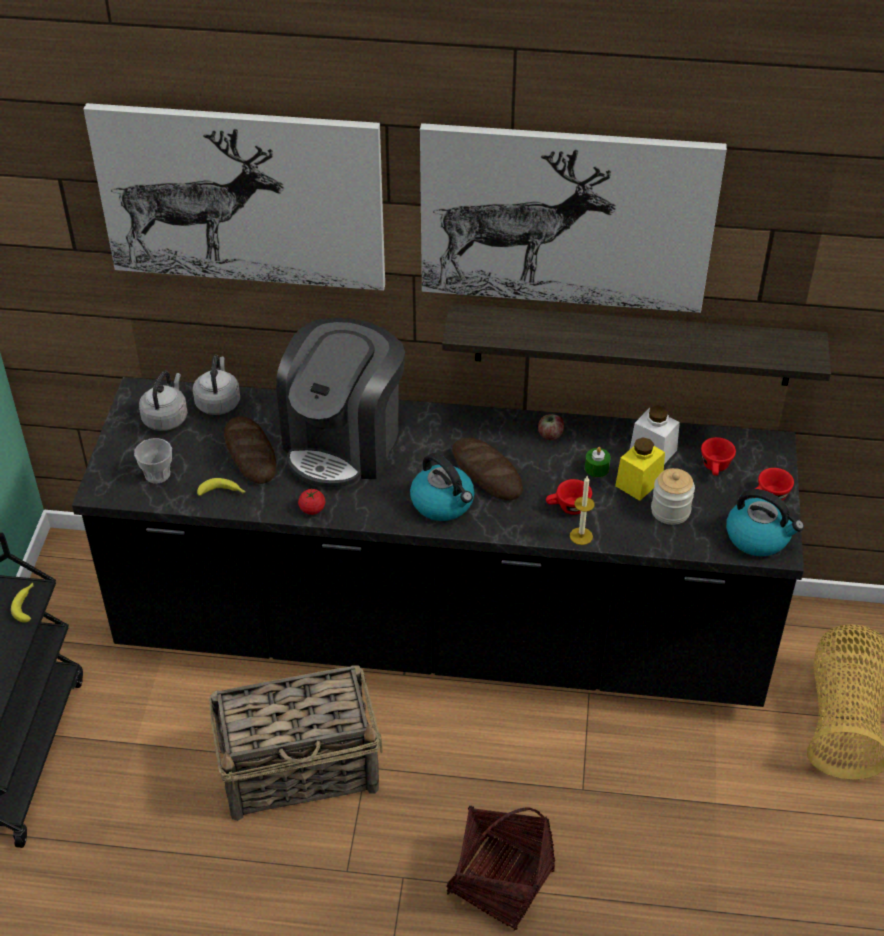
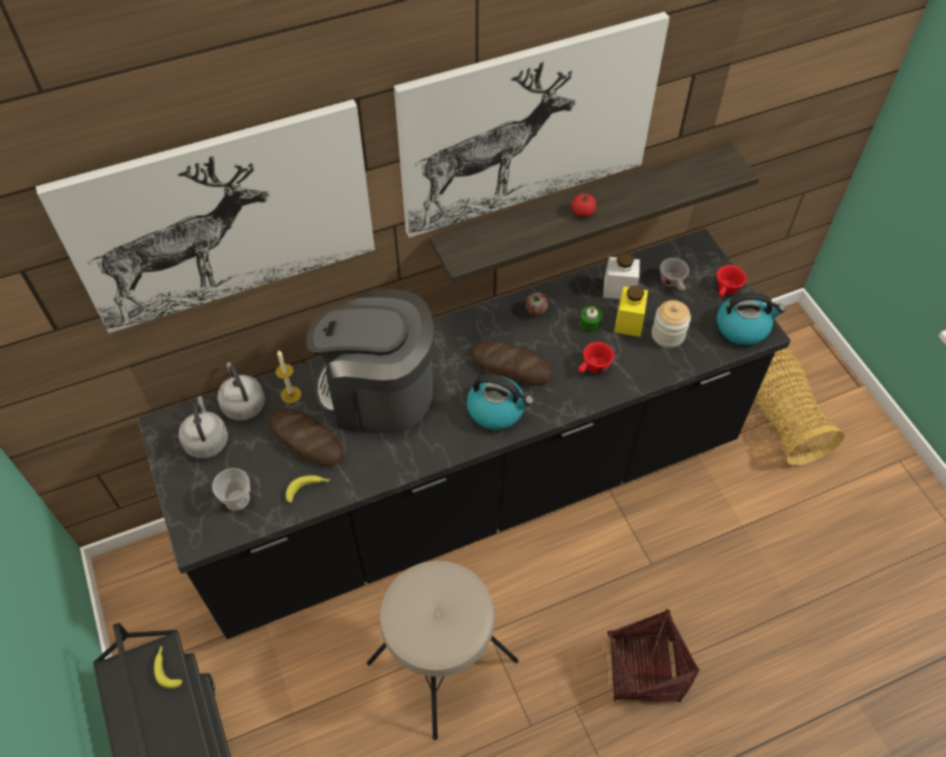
camera: 30 degrees left, 10 degrees up
basket [209,665,383,821] -> beige stool [367,561,519,740]
coffee machine [276,318,405,489] -> coffee machine turned 105 degrees clockwise [306,289,435,432]
tomato [298,489,326,515] -> tomato moved to [572,193,596,217]
candle [570,476,595,545] -> candle moved to [276,350,301,403]
red cup [701,437,736,476] -> grey cup [660,258,689,291]

